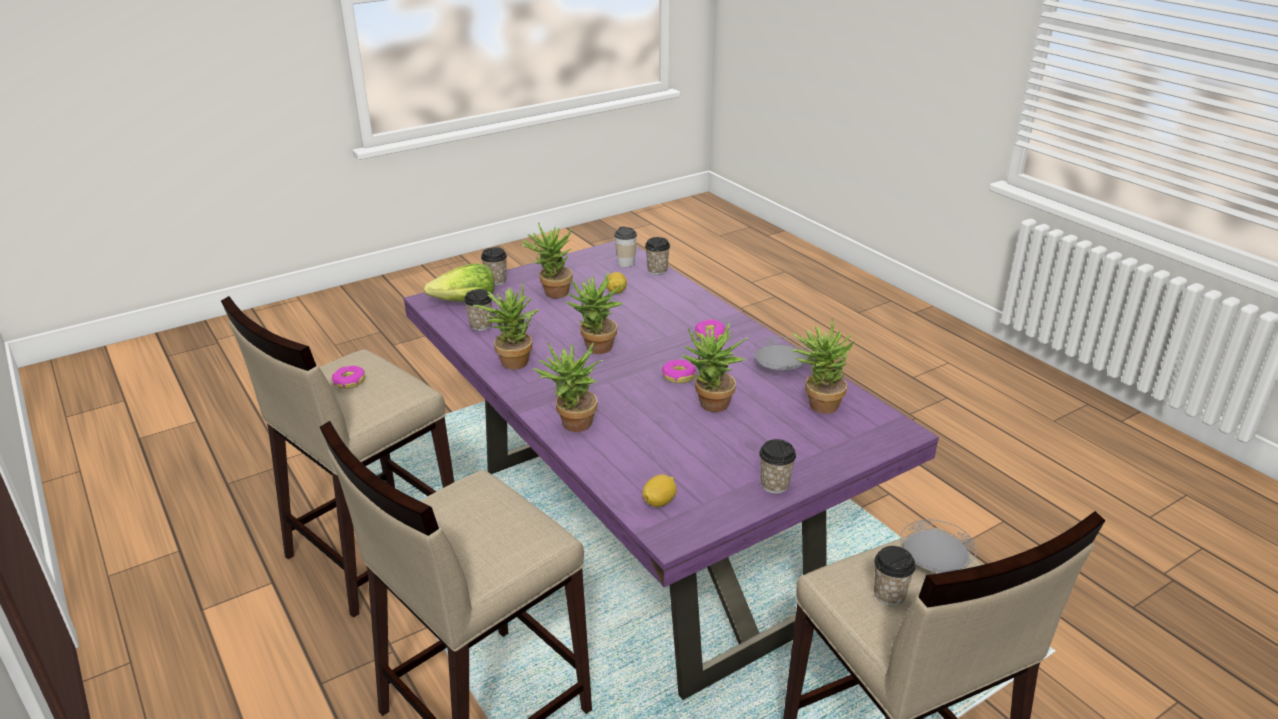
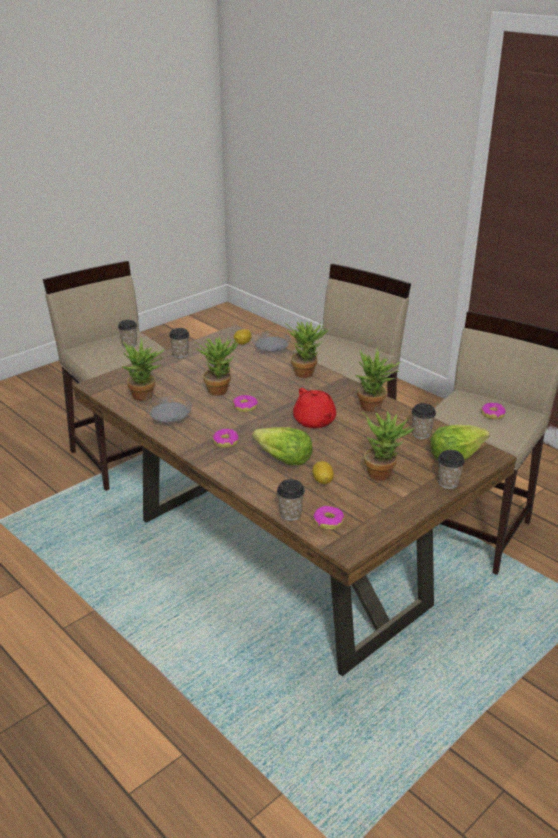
camera: 170 degrees right, 0 degrees up
purple dining table [404,241,939,700] -> brown dining table [73,325,517,676]
potted plant [565,272,625,354] -> red teapot [293,388,336,428]
cup [614,226,637,267] -> donut [313,506,344,530]
grey plate [900,520,977,573] -> grey plate moved to [252,331,291,352]
none -> lettuce [252,427,313,465]

